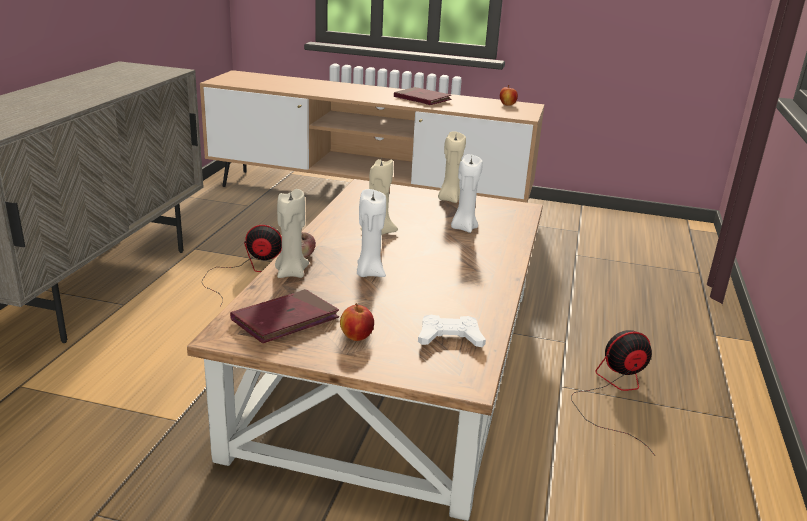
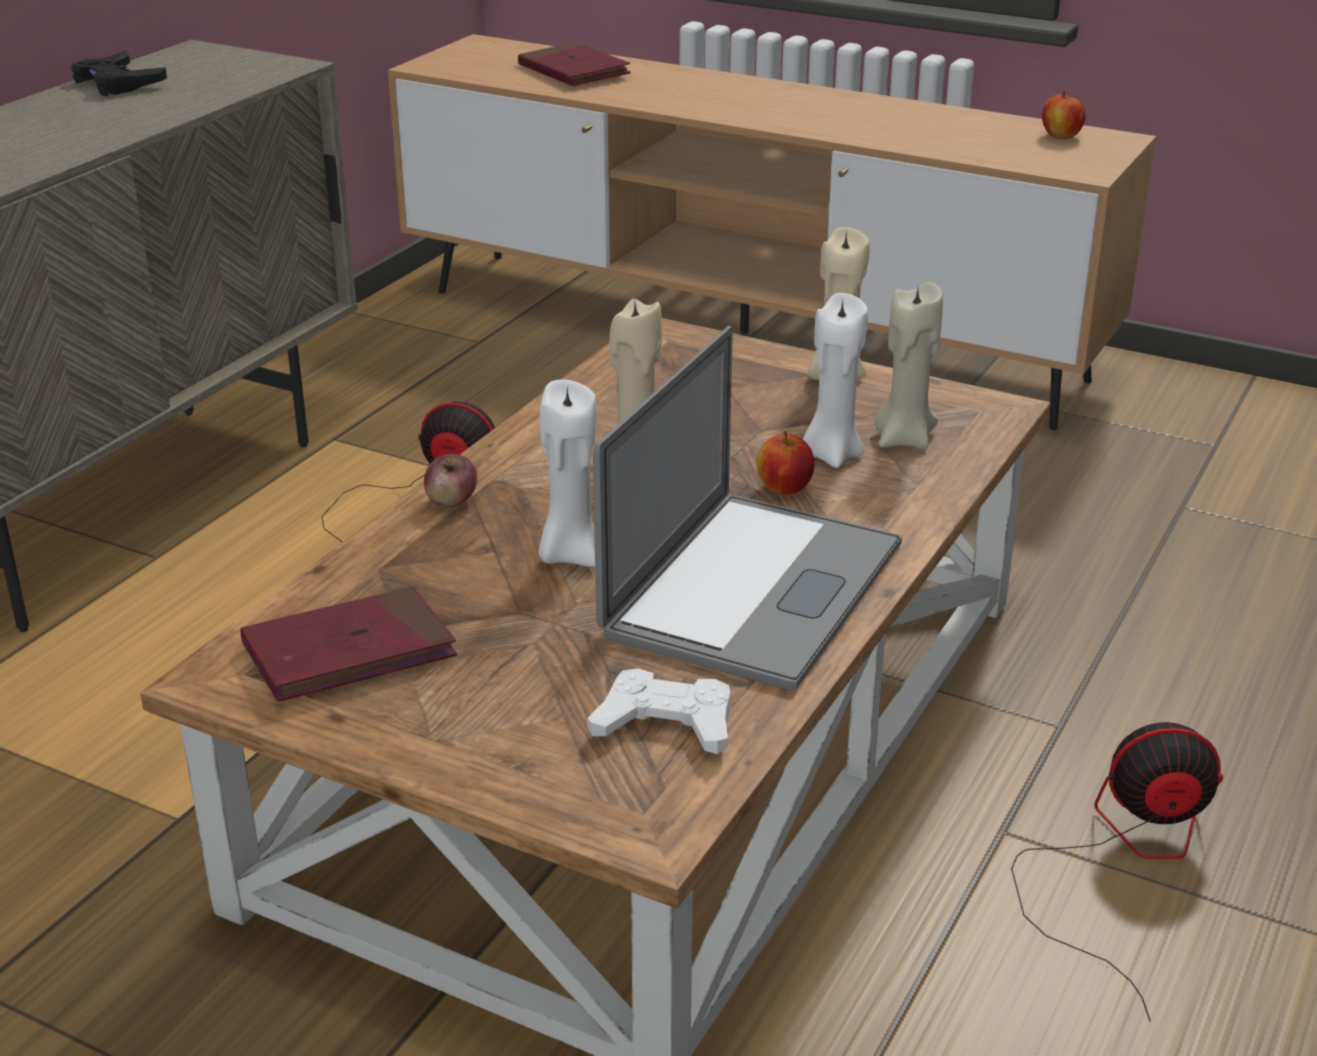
camera: 15 degrees right, 5 degrees up
beige candle [275,189,309,278] -> beige candle moved to [874,282,943,449]
apple [340,303,374,341] -> apple moved to [756,431,815,495]
red book [394,87,451,105] -> red book moved to [518,42,631,86]
none -> black game controller [71,51,167,96]
none -> laptop [593,326,902,690]

